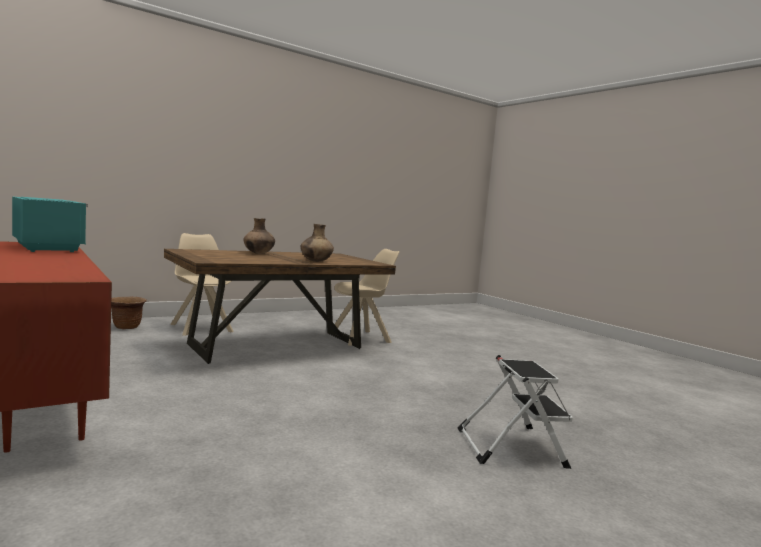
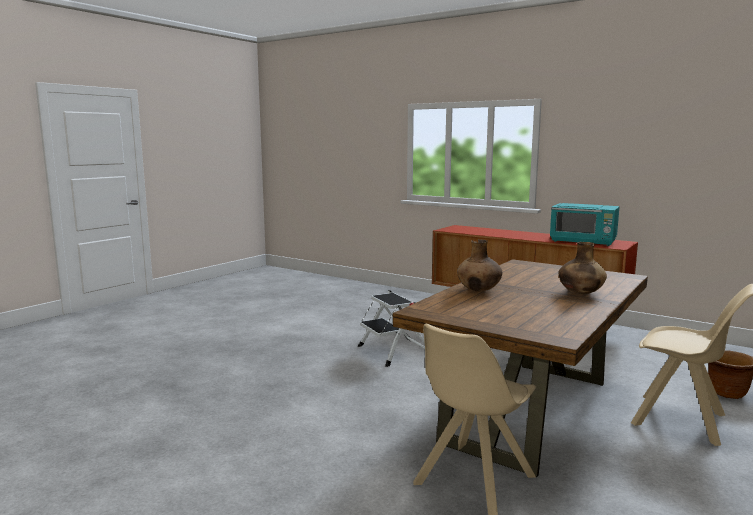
camera: 160 degrees right, 5 degrees up
step ladder [457,355,573,469] -> step ladder moved to [358,290,425,367]

